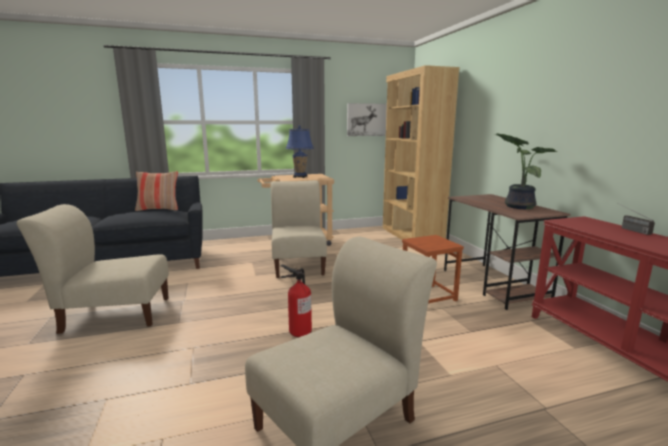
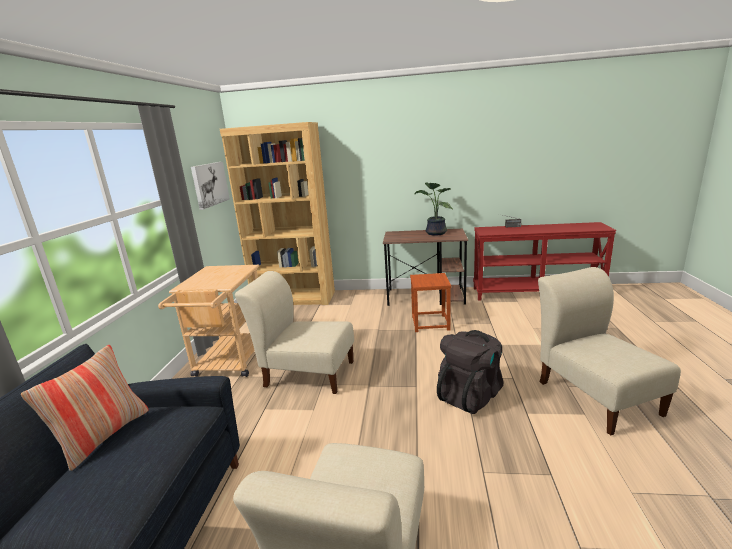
camera: 65 degrees left, 5 degrees up
fire extinguisher [280,265,312,337] -> black backpack [437,330,504,414]
blue table lamp [285,125,314,178] -> none

